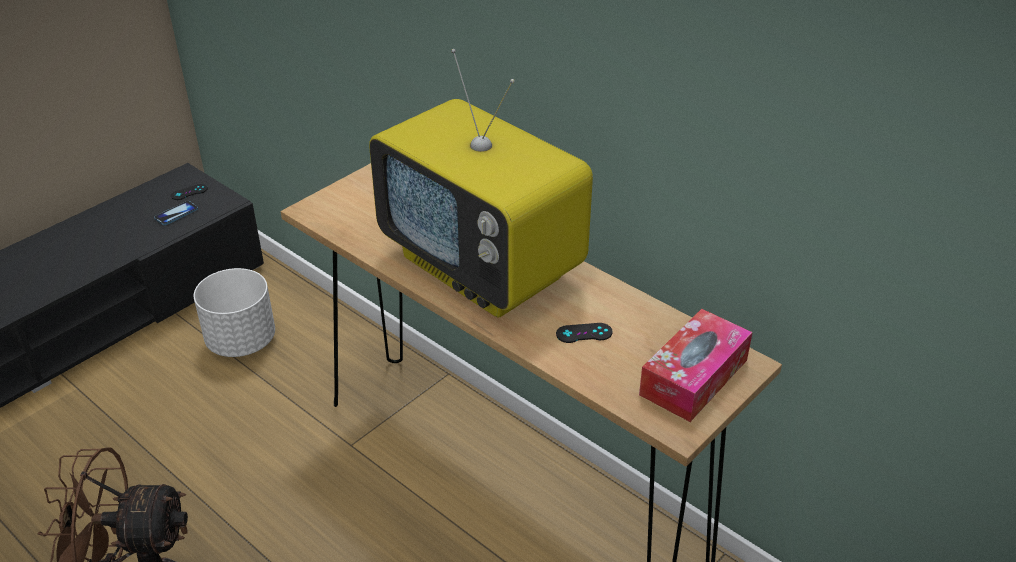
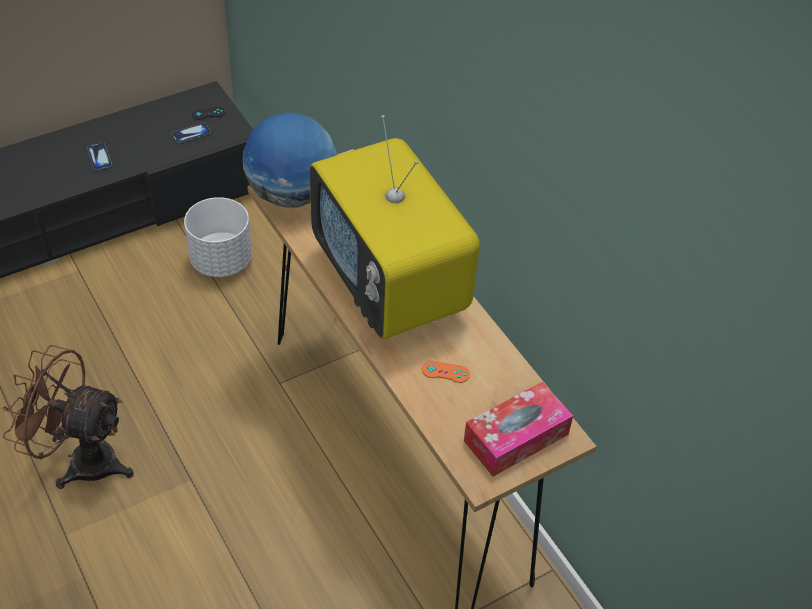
camera: 15 degrees right, 10 degrees up
black game controller [556,323,613,343] -> orange game controller [422,361,470,383]
none -> phone [87,143,112,171]
none -> globe [243,112,337,208]

